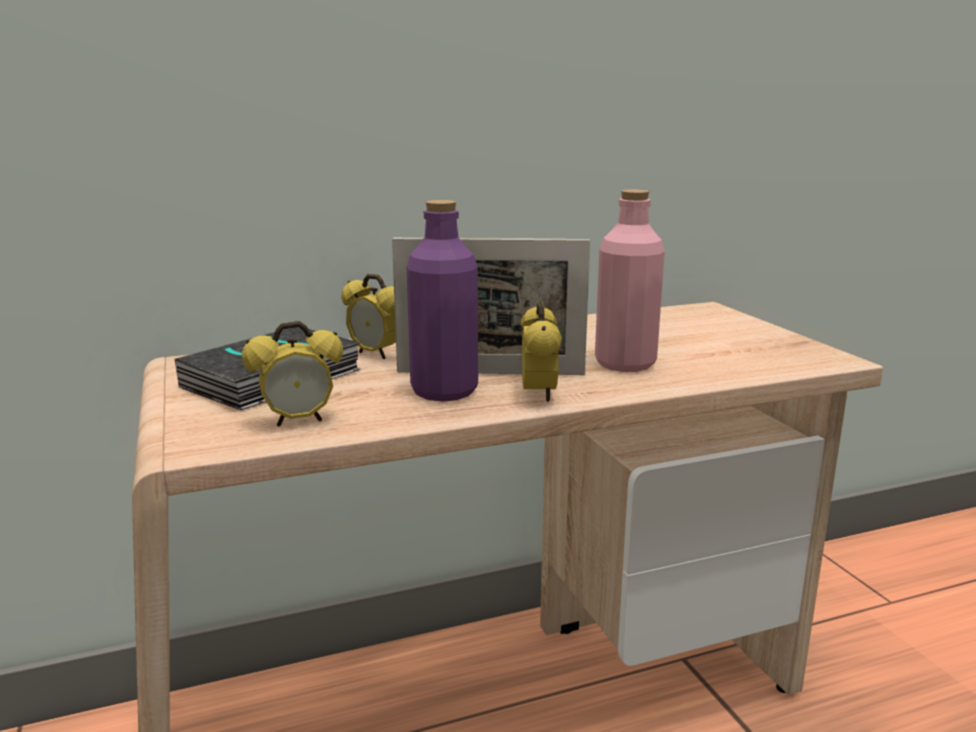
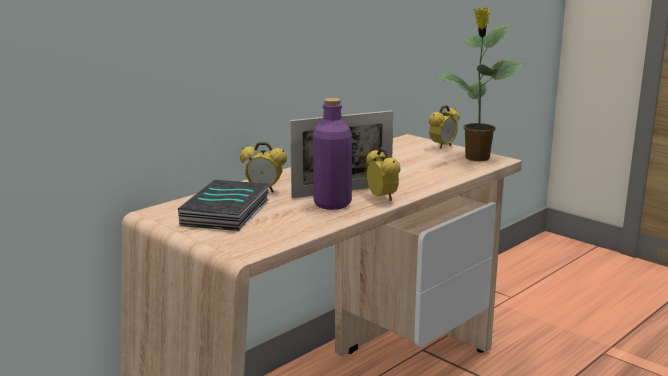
camera: 25 degrees left, 0 degrees up
alarm clock [242,321,343,427] -> alarm clock moved to [428,105,460,149]
pink bottle [595,190,665,372] -> none
none -> potted plant [436,8,525,161]

